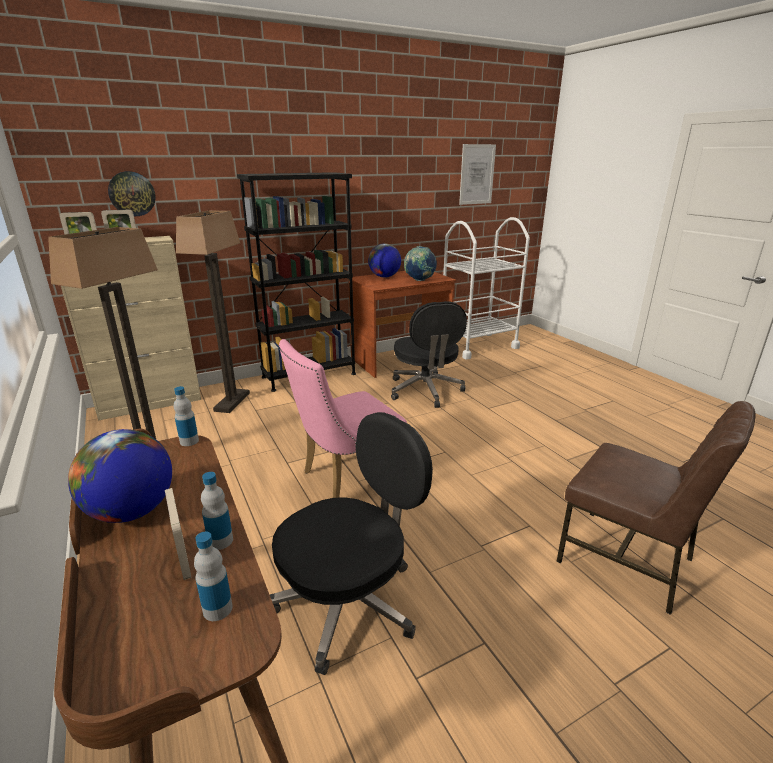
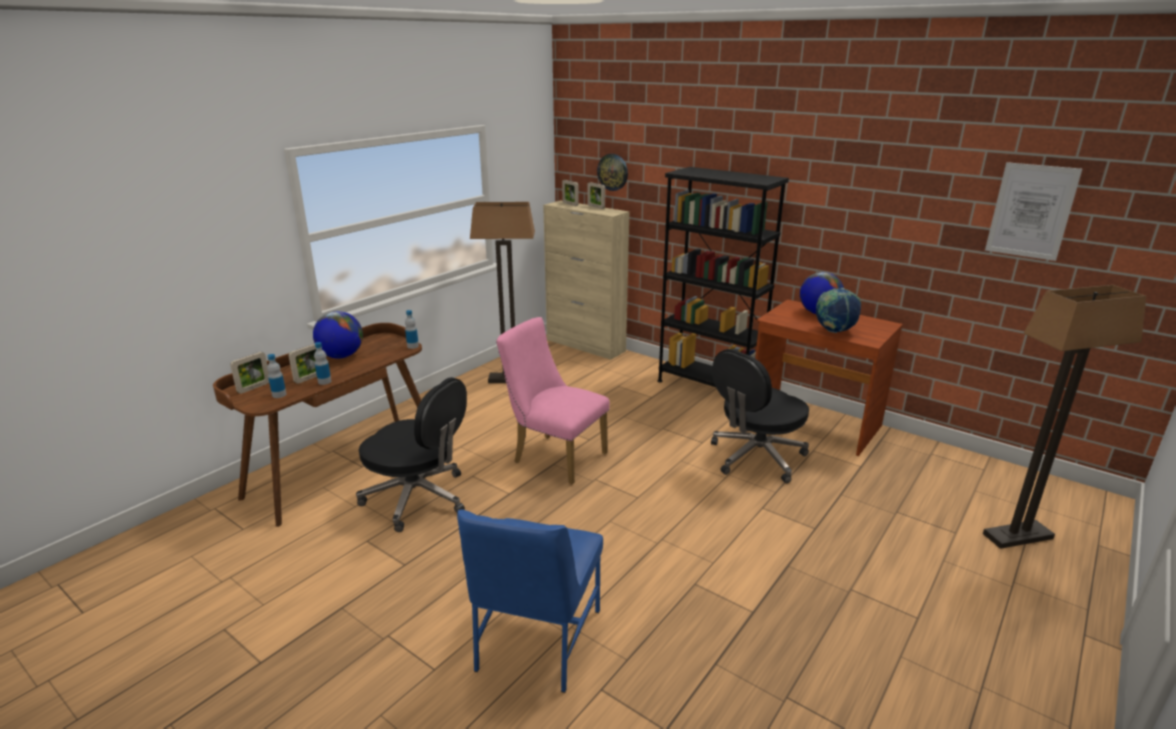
camera: 65 degrees right, 0 degrees up
floor lamp [176,210,250,413] -> floor lamp moved to [983,285,1146,549]
white cart [443,217,530,359] -> none
brown chair [556,401,756,615] -> blue chair [457,510,603,693]
none -> picture frame [230,352,269,394]

